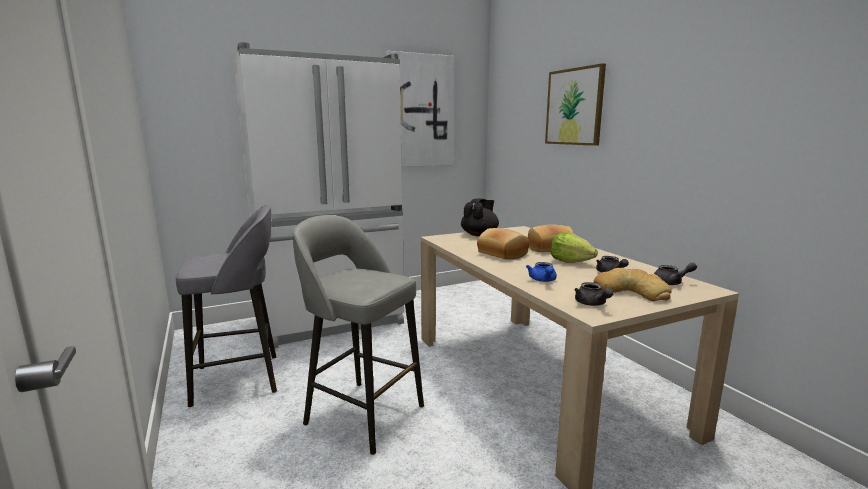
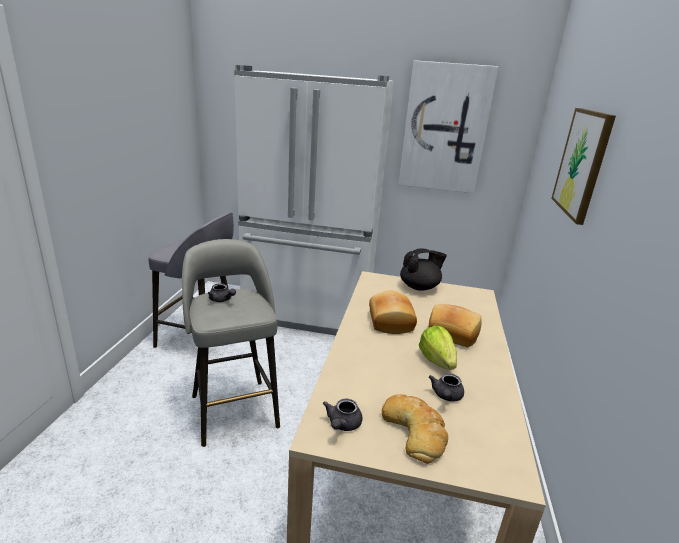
camera: 35 degrees right, 10 degrees up
blue teapot [526,262,557,282] -> none
grey teapot [654,262,697,285] -> grey teapot moved to [208,283,236,302]

